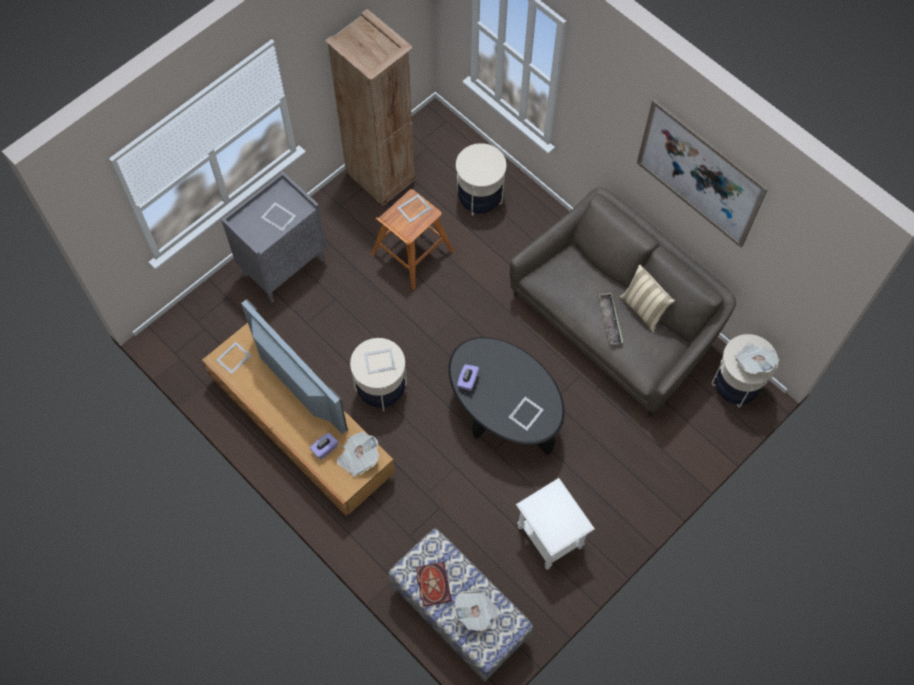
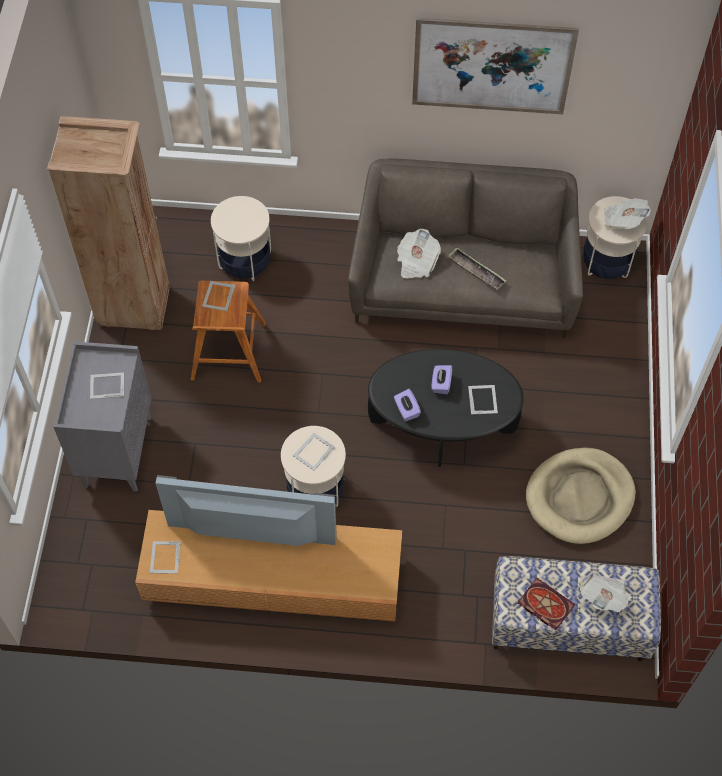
camera: 40 degrees left, 5 degrees down
purple tissue box [310,433,338,459] -> purple tissue box moved to [432,365,452,394]
newspaper [337,431,379,477] -> newspaper moved to [397,229,441,279]
white side table [516,478,595,570] -> beige dog bed [526,448,636,544]
beige pillow [619,264,675,333] -> none

